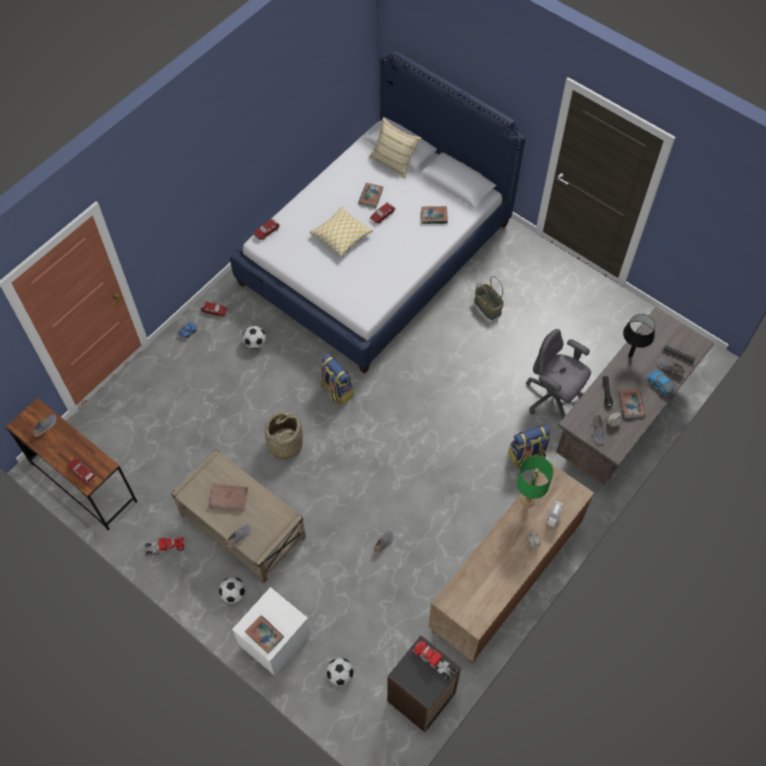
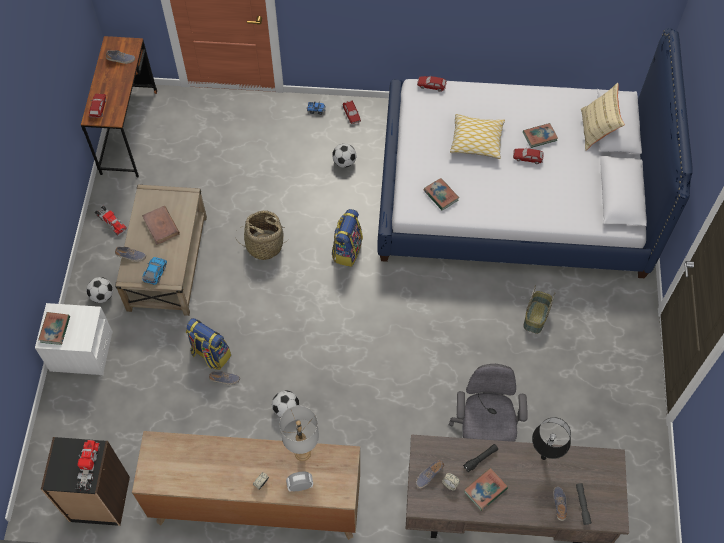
camera: 55 degrees right, 0 degrees up
football [326,658,354,686] -> football moved to [272,390,299,417]
book [421,206,448,224] -> book moved to [424,178,459,210]
backpack [508,424,550,468] -> backpack moved to [186,318,231,370]
green table lamp [517,456,553,508] -> grey table lamp [280,406,319,461]
toy car [646,370,676,396] -> toy car moved to [142,257,167,285]

